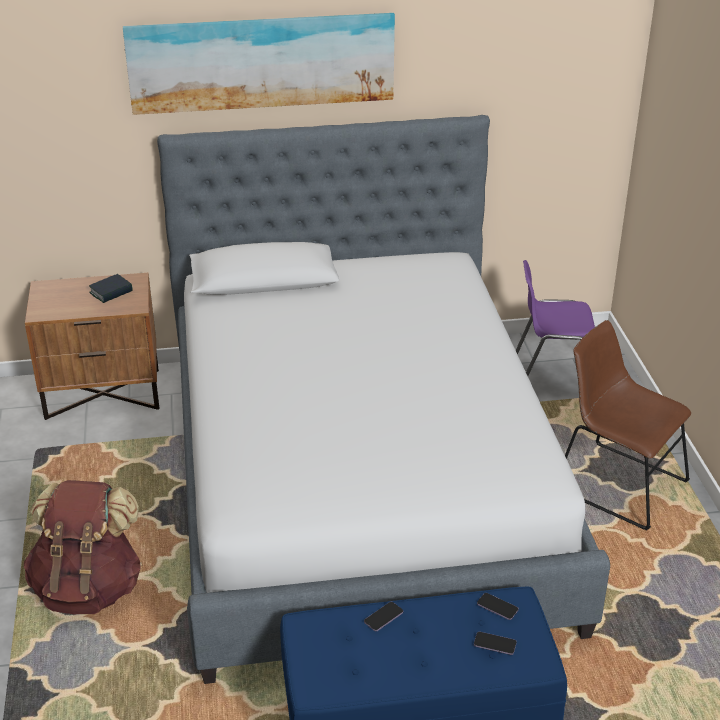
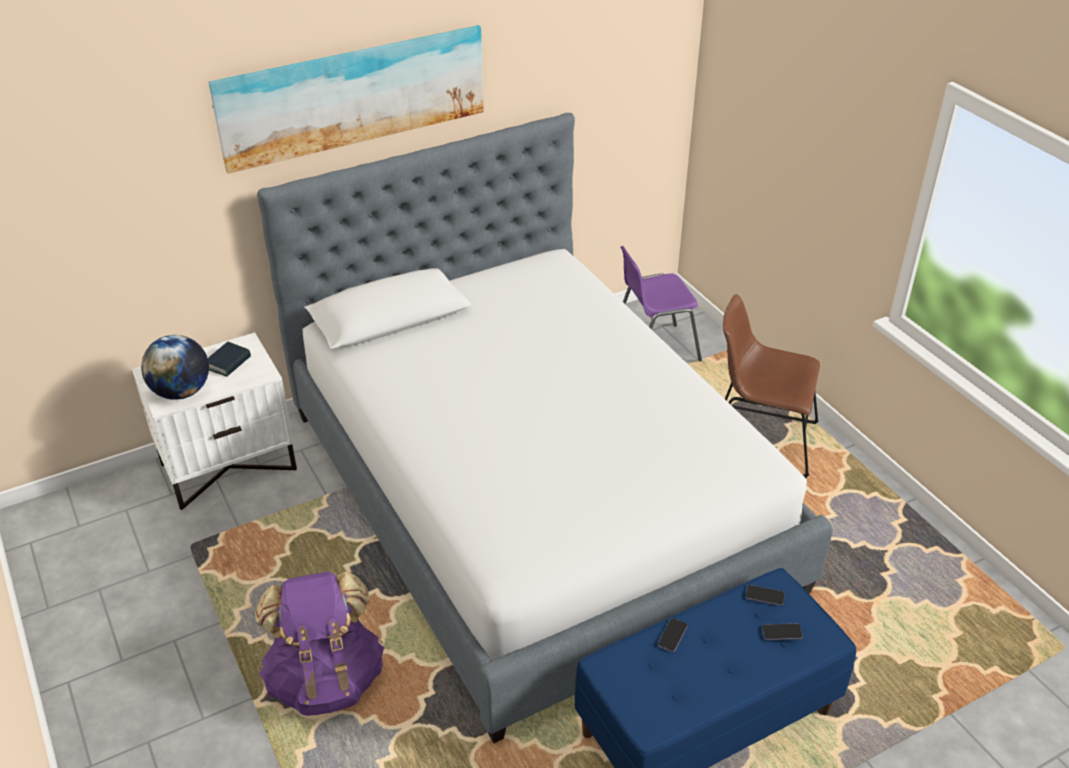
camera: 20 degrees left, 5 degrees up
brown backpack [24,480,142,614] -> purple backpack [255,571,384,716]
brown nightstand [25,273,159,420] -> white nightstand [132,333,297,510]
none -> globe [141,335,209,400]

